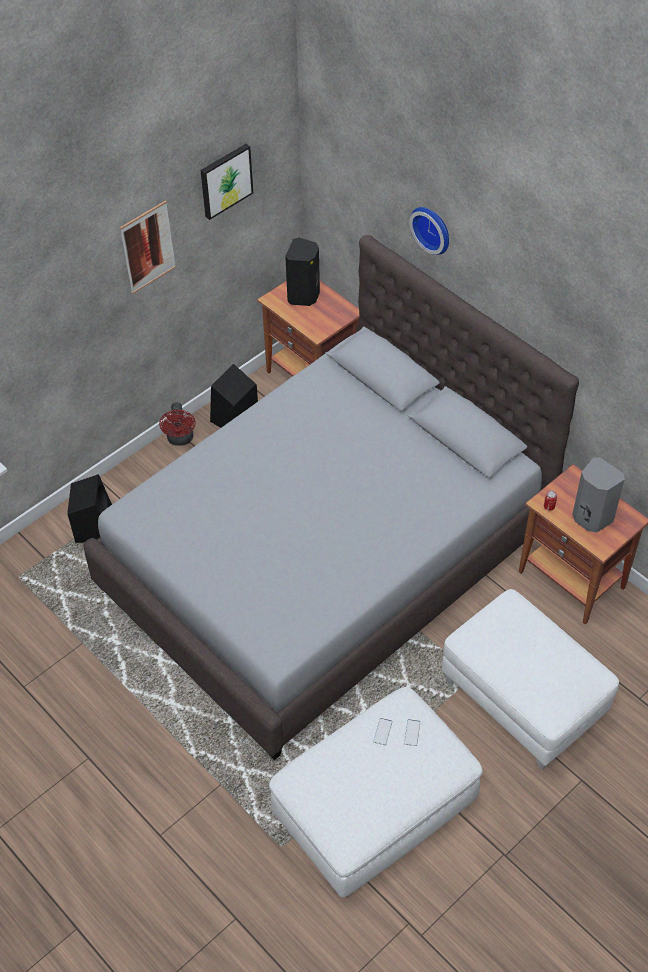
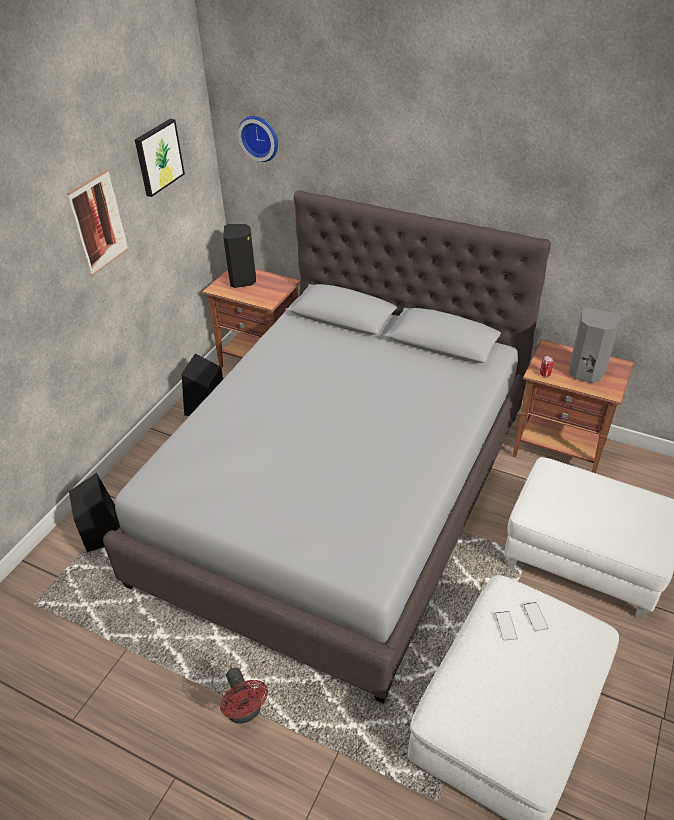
camera: 20 degrees left, 10 degrees down
red fan [159,402,196,446] -> red fan moved to [220,668,268,724]
wall clock [409,207,449,255] -> wall clock moved to [238,116,278,162]

